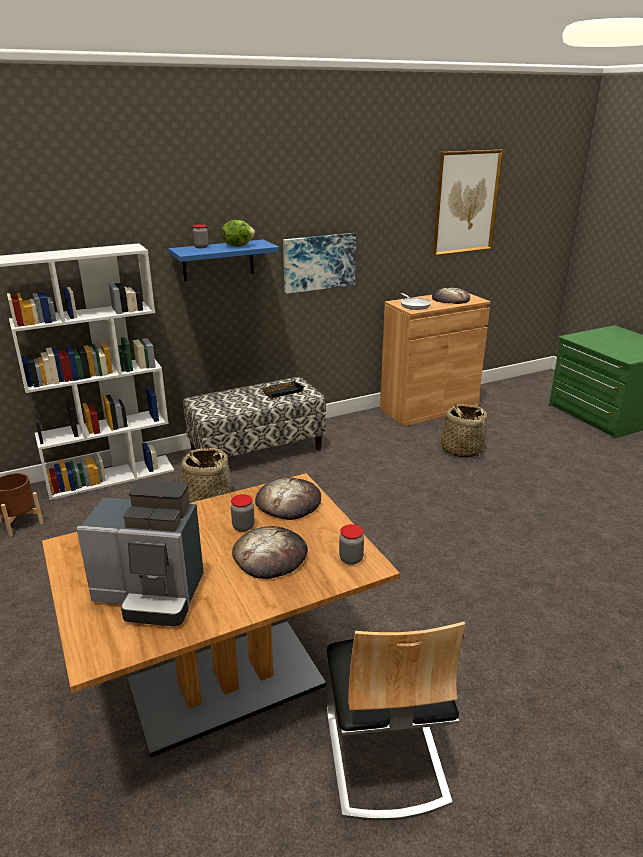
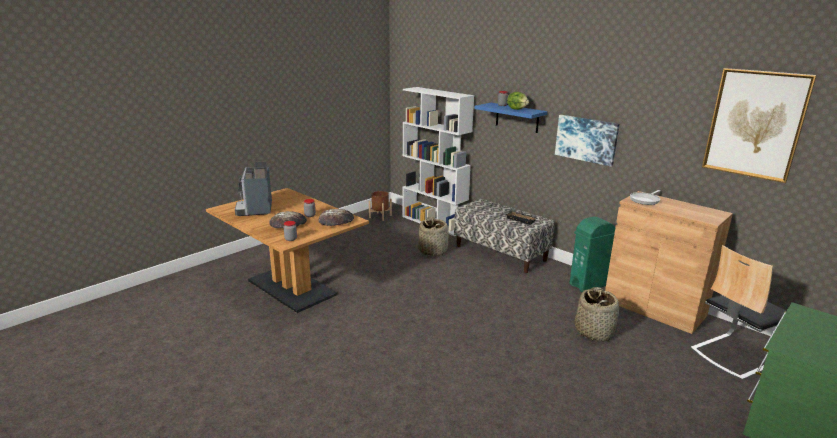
camera: 70 degrees right, 5 degrees down
chair [326,621,465,821] -> chair moved to [690,245,786,380]
bread [432,288,470,304] -> none
none -> green trash can [569,216,615,292]

